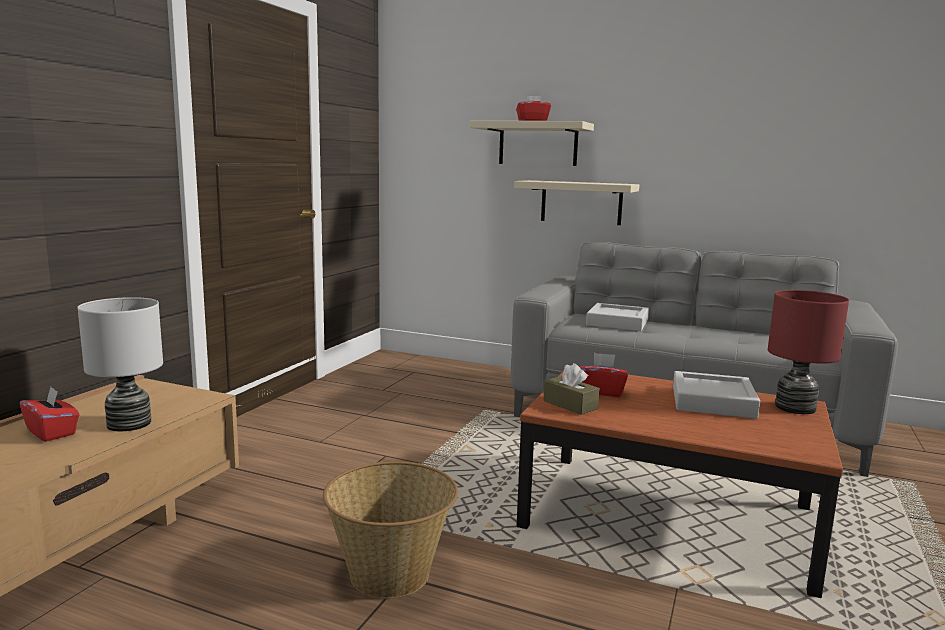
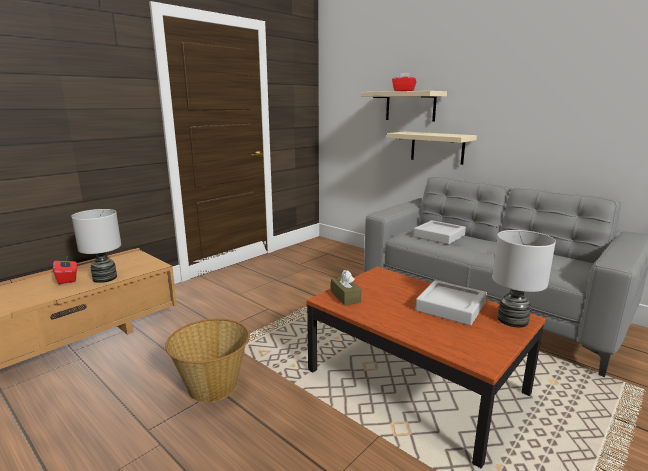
camera: 20 degrees right, 5 degrees up
red tissue box [580,353,628,397] -> none
red table lamp [768,290,849,414] -> grey table lamp [492,230,556,327]

